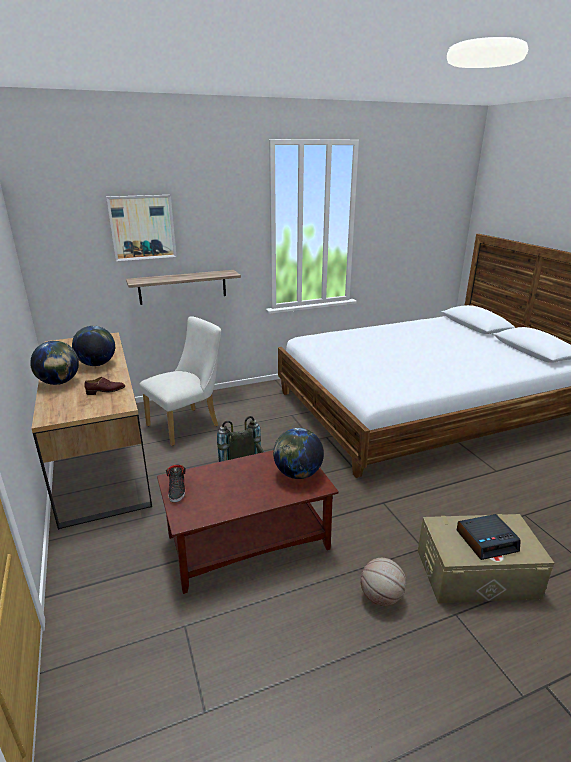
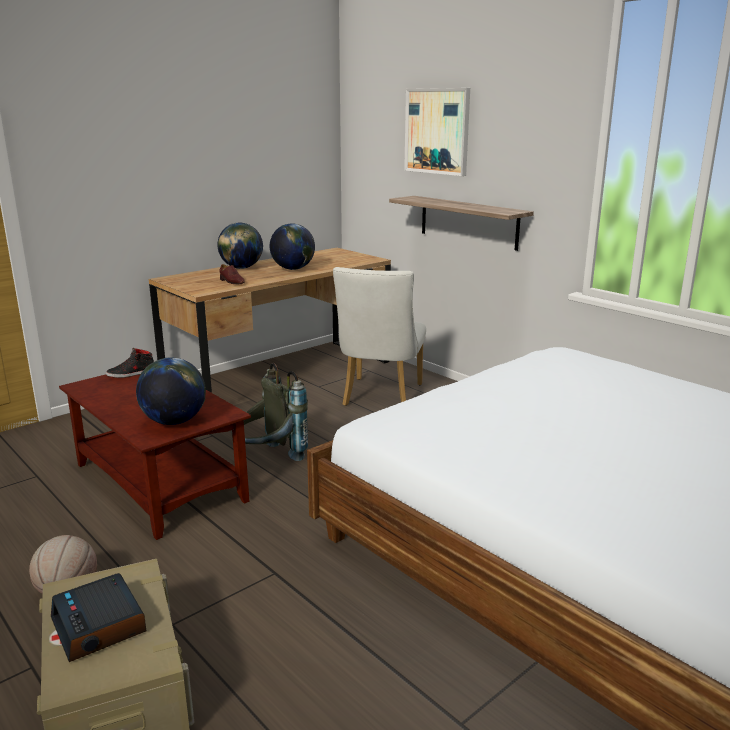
camera: 70 degrees right, 5 degrees down
white chair [139,316,221,446] -> white chair turned 75 degrees clockwise [333,267,426,406]

